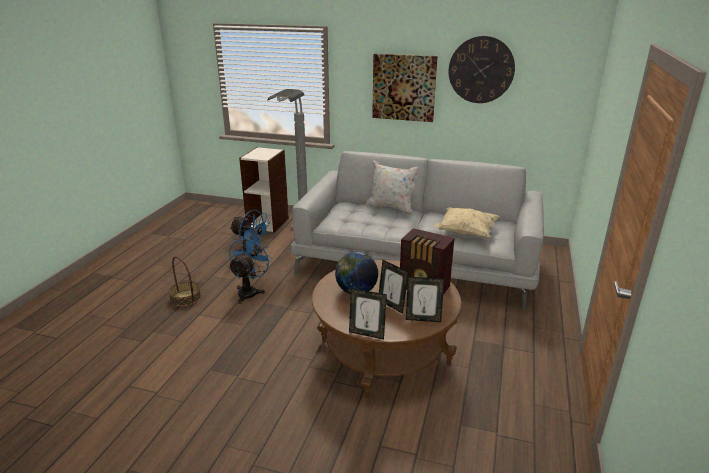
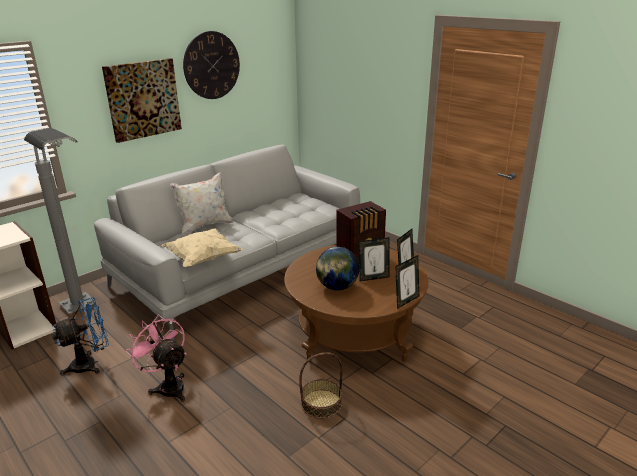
camera: 60 degrees left, 0 degrees up
basket [169,256,201,307] -> basket moved to [299,352,343,419]
blue fan [229,235,272,304] -> pink fan [126,314,186,402]
beige pillow [434,207,500,238] -> beige pillow moved to [162,229,243,267]

